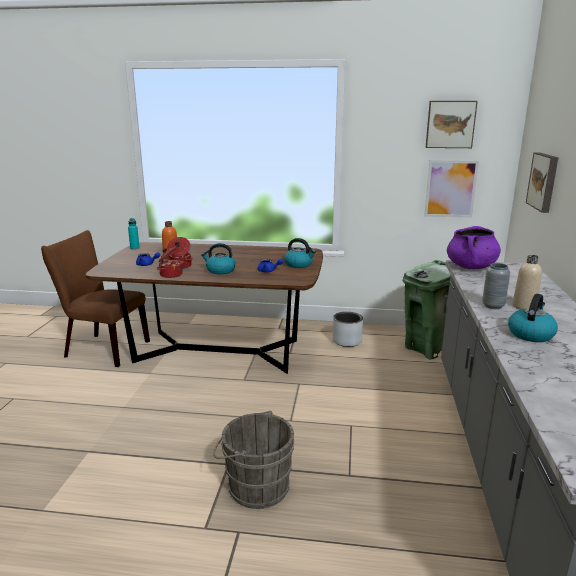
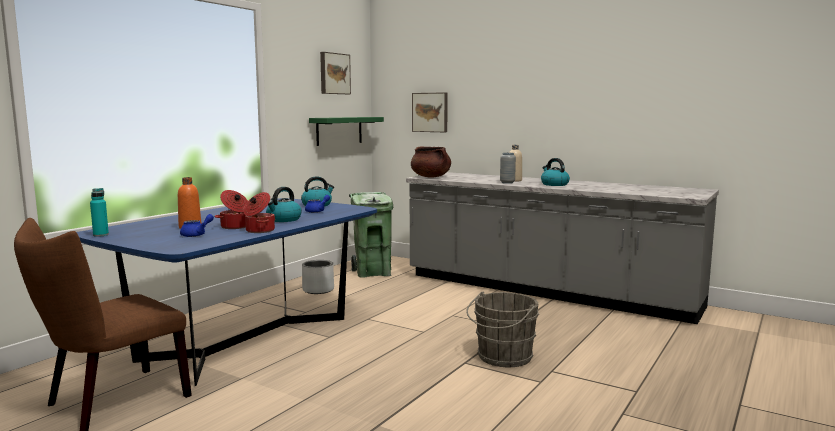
camera: 65 degrees left, 10 degrees down
brown dining table [86,242,323,374] -> blue dining table [77,198,377,386]
picture [424,160,479,218] -> green shelf [309,117,384,146]
purple cooking pot [447,226,501,269] -> brown cooking pot [411,147,451,177]

